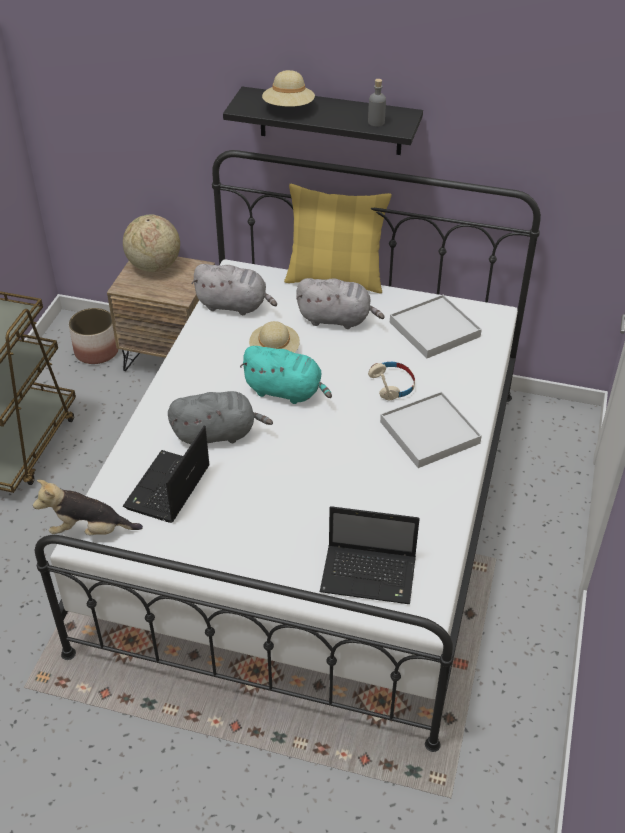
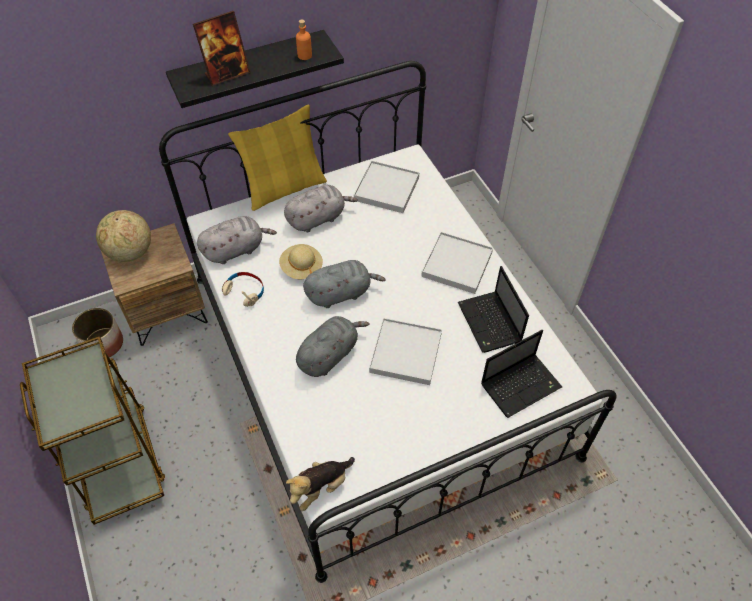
camera: 40 degrees left, 10 degrees up
laptop [123,426,210,523] -> laptop moved to [458,266,529,353]
turquoise plush toy [240,346,332,404] -> grey plush toy [303,260,386,308]
beige hat [262,70,315,107] -> picture frame [193,11,250,86]
grey bottle [368,79,386,127] -> orange bottle [296,20,312,60]
beige headphones [368,362,415,400] -> beige headphones moved to [222,272,264,307]
none -> white tray [369,318,442,385]

